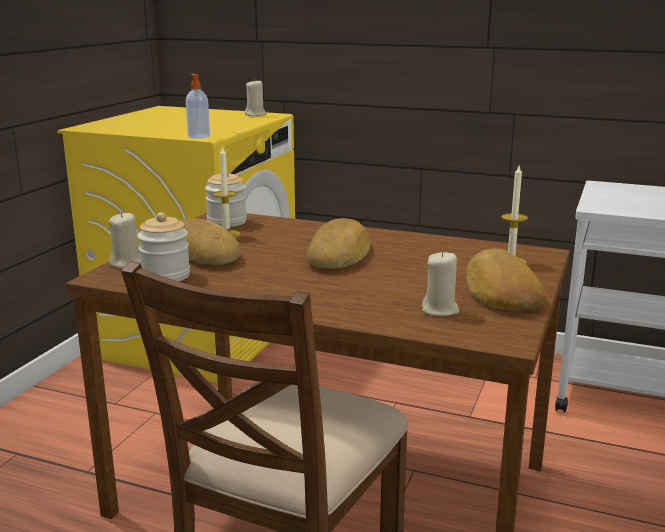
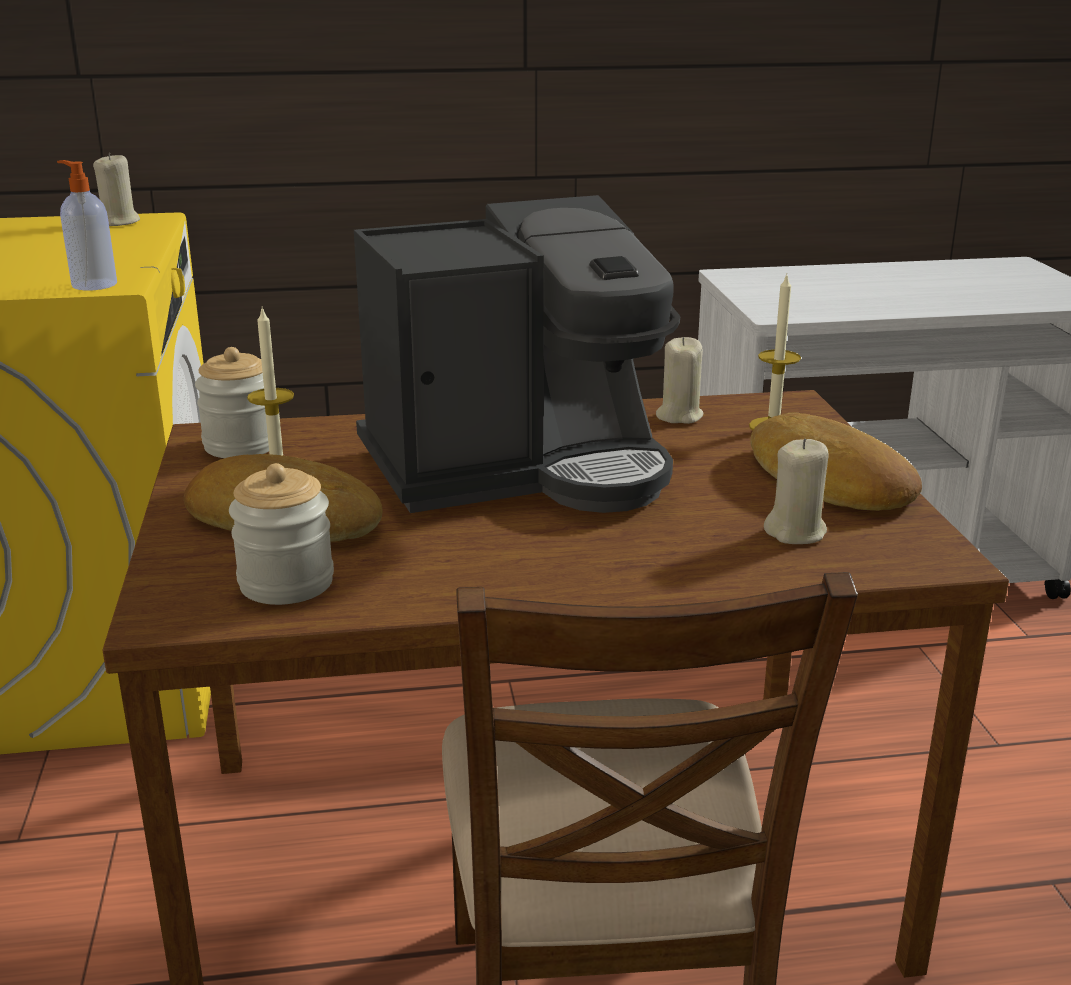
camera: 30 degrees left, 5 degrees up
beige candle [109,212,140,269] -> beige candle moved to [656,337,703,424]
bread [306,218,370,268] -> coffee machine [354,195,680,513]

